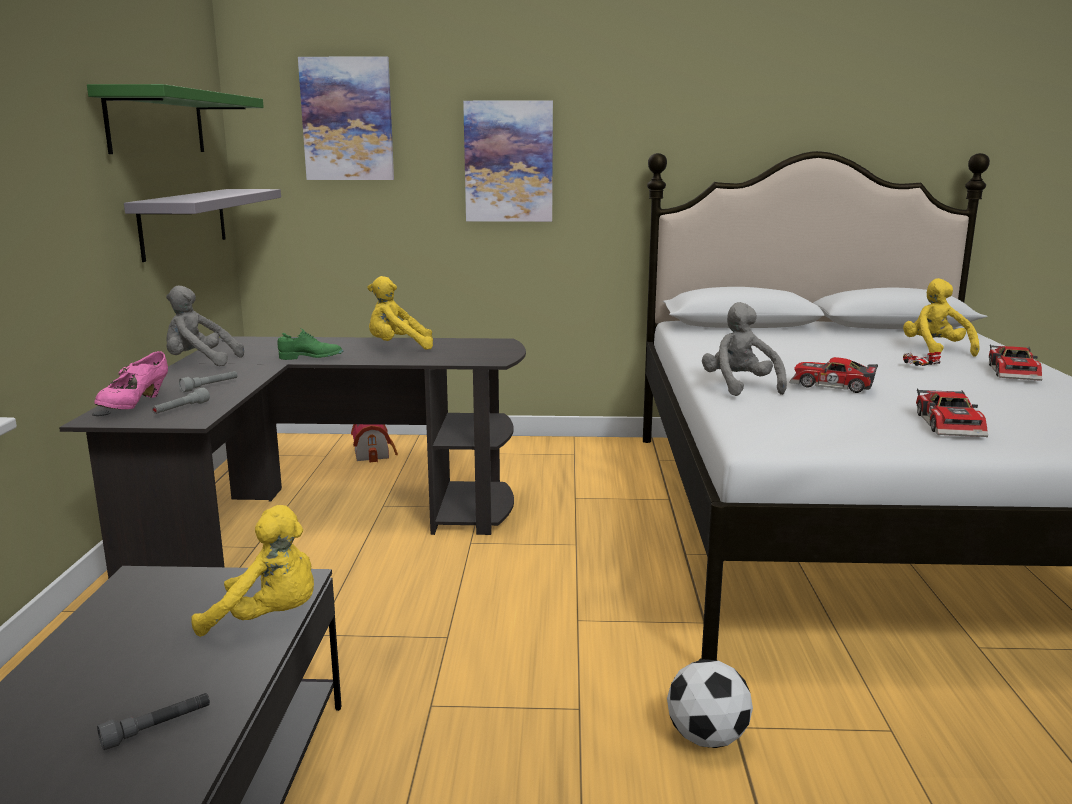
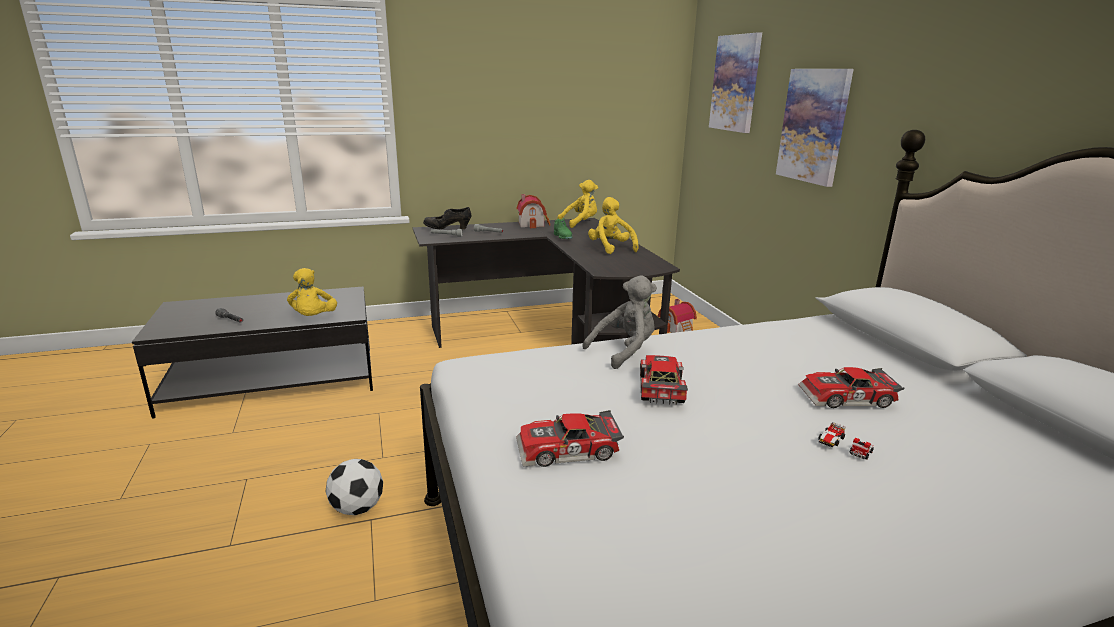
camera: 70 degrees right, 5 degrees up
green shelf [87,84,264,154] -> none
pink shoe [94,351,168,409] -> black shoe [423,207,471,229]
grey shelf [124,189,281,262] -> none
grey plush toy [166,285,244,366] -> toy house [516,194,550,228]
yellow plush toy [903,278,980,357] -> yellow plush toy moved to [558,180,598,228]
toy car [989,344,1042,381] -> toy car moved to [798,367,905,408]

